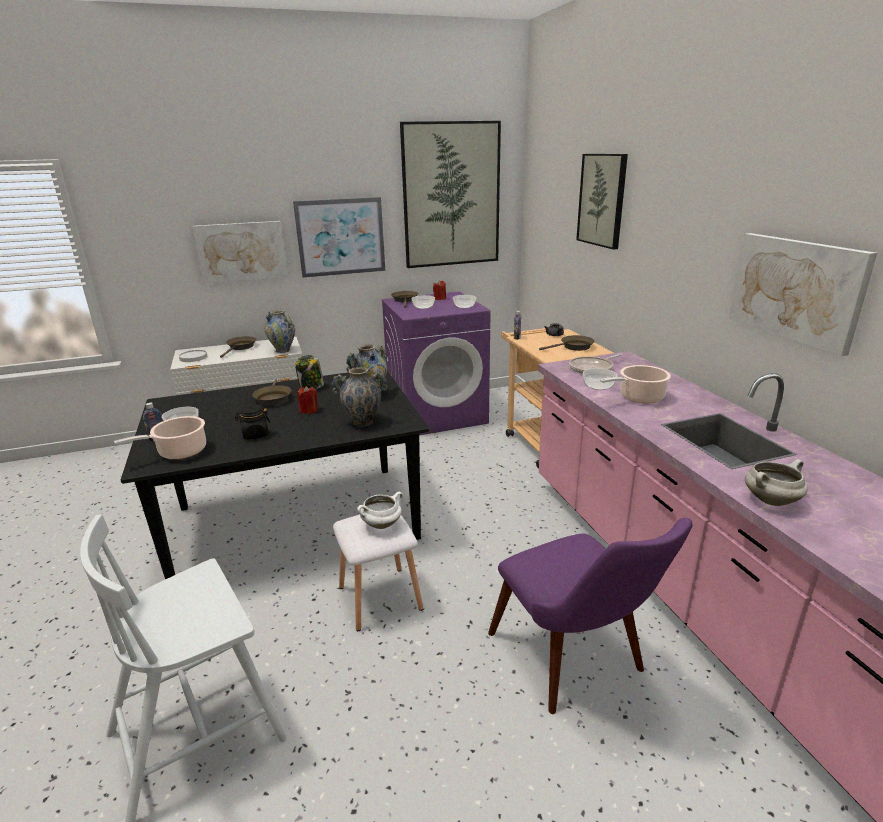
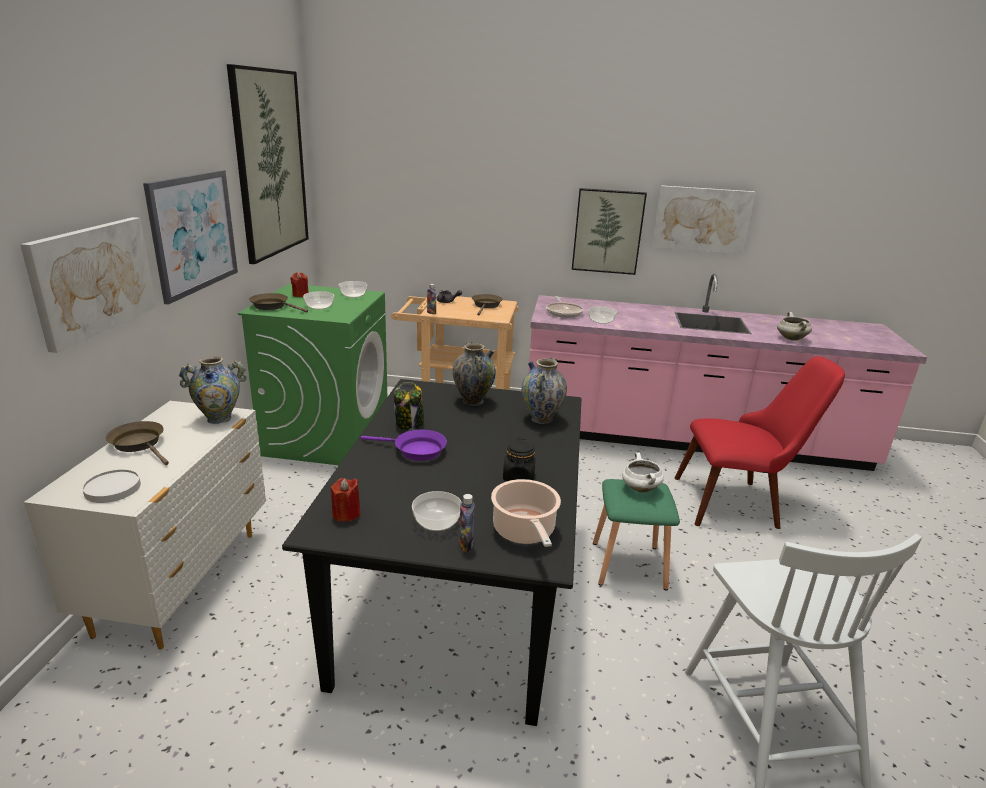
camera: 65 degrees left, 0 degrees up
brown frying pan [252,379,292,406] -> purple frying pan [361,430,447,461]
red candle [297,386,318,414] -> red candle moved to [331,478,361,522]
white stool [333,515,423,631] -> green stool [593,479,680,591]
purple washing machine [381,291,491,435] -> green washing machine [238,284,387,465]
purple chair [488,517,693,714] -> red chair [675,356,845,529]
picture [576,154,628,250] -> picture moved to [572,188,647,275]
cooking pot [600,365,671,403] -> none

